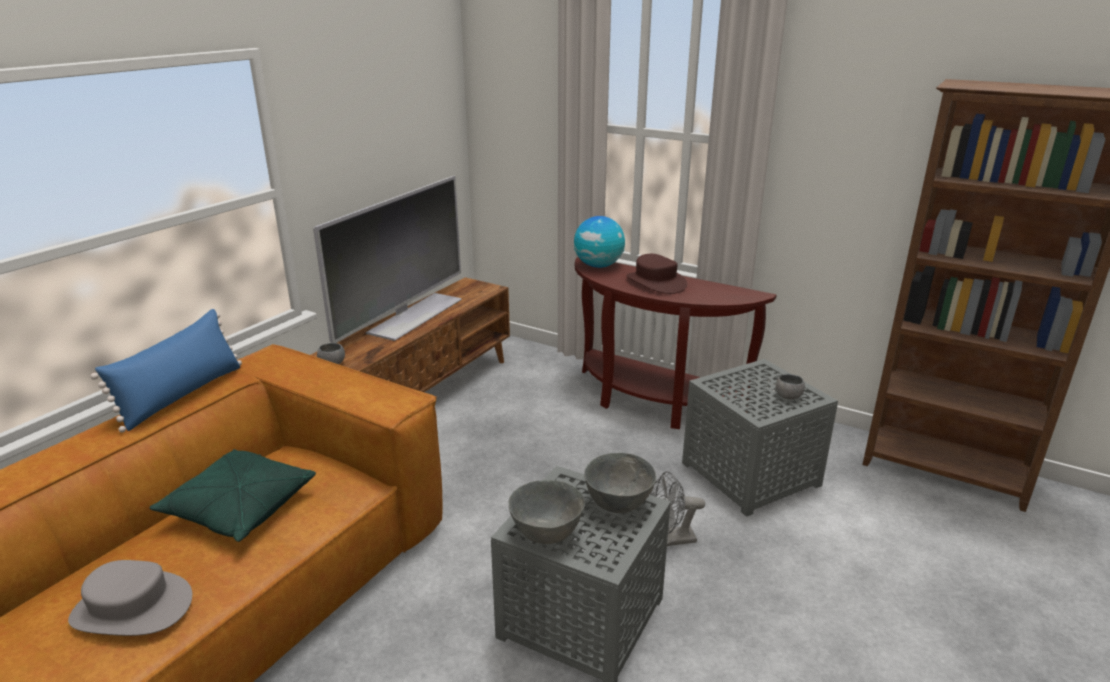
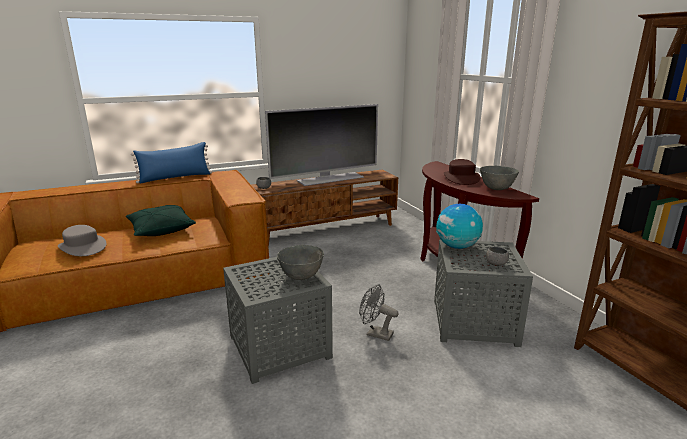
camera: 35 degrees right, 5 degrees down
grey bowl [509,480,585,544] -> grey bowl moved to [480,166,519,190]
globe [574,216,625,268] -> globe moved to [436,204,483,249]

